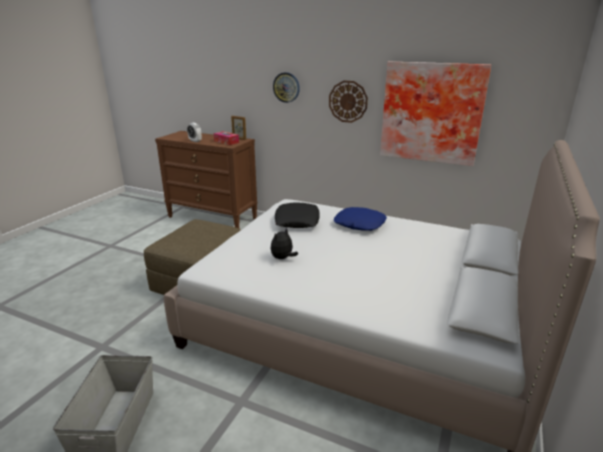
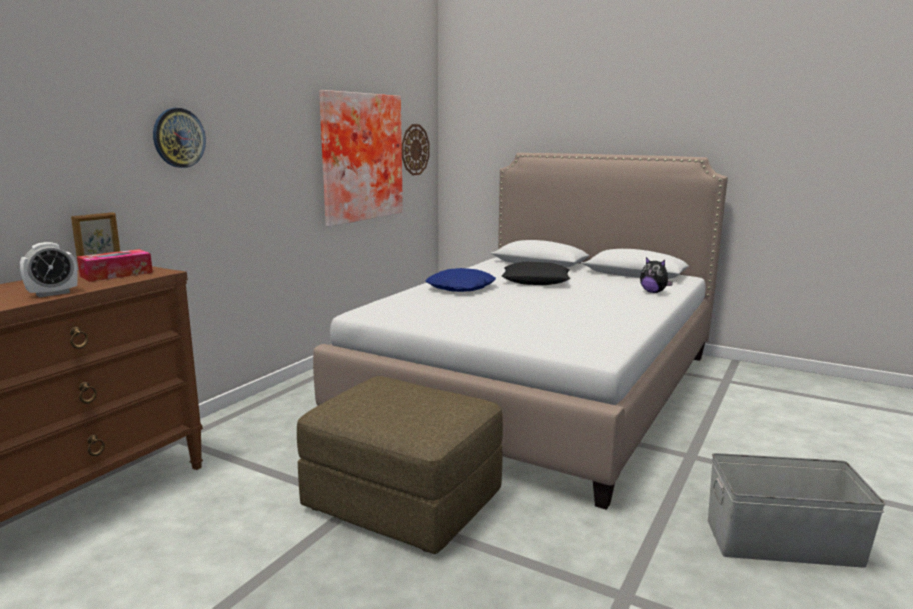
camera: 85 degrees left, 10 degrees down
plush toy [270,228,298,259] -> plush toy moved to [640,257,673,293]
black pillow [275,203,319,228] -> black pillow moved to [502,261,571,285]
wall clock [329,81,368,123] -> wall clock moved to [402,124,430,176]

